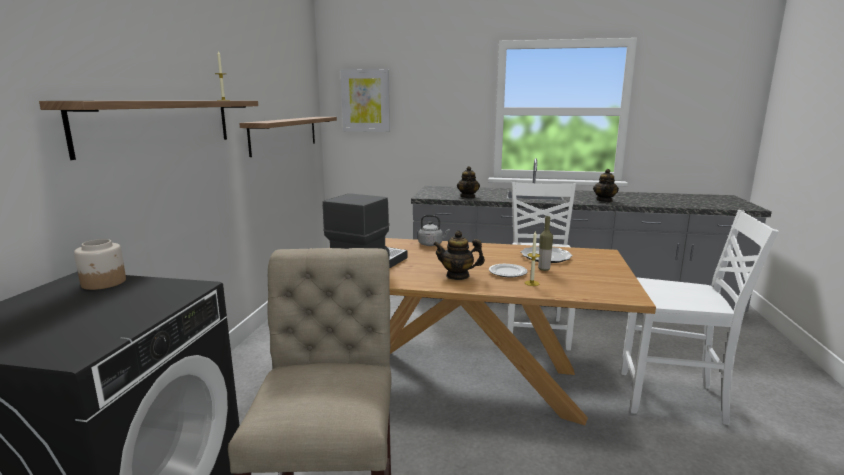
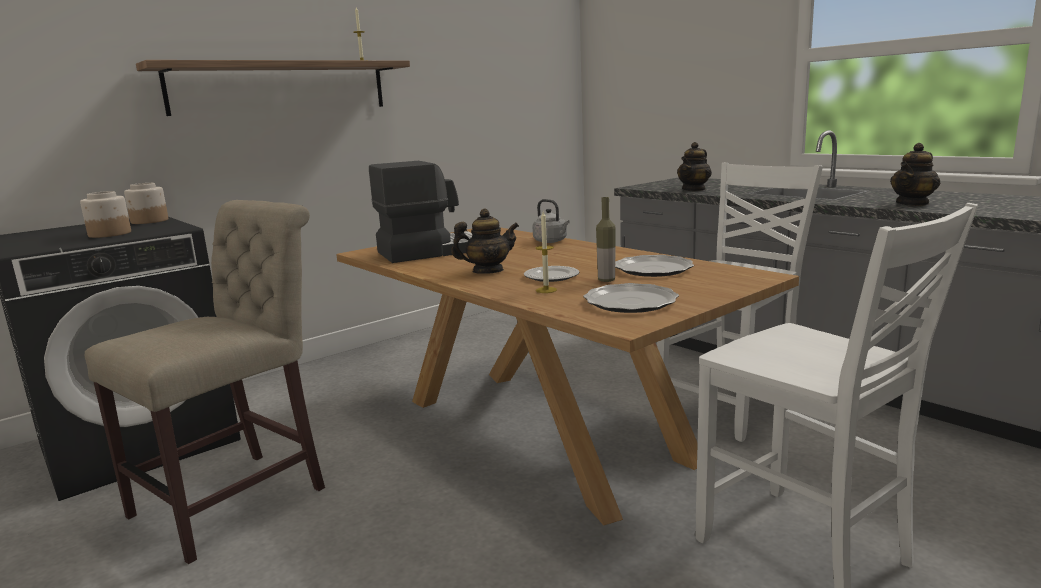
camera: 40 degrees right, 0 degrees up
shelf [239,117,337,157] -> none
picture [341,69,390,132] -> none
teapot [433,231,485,280] -> teapot turned 120 degrees clockwise [451,209,519,274]
none -> jar [80,191,131,238]
none -> plate [583,283,679,313]

